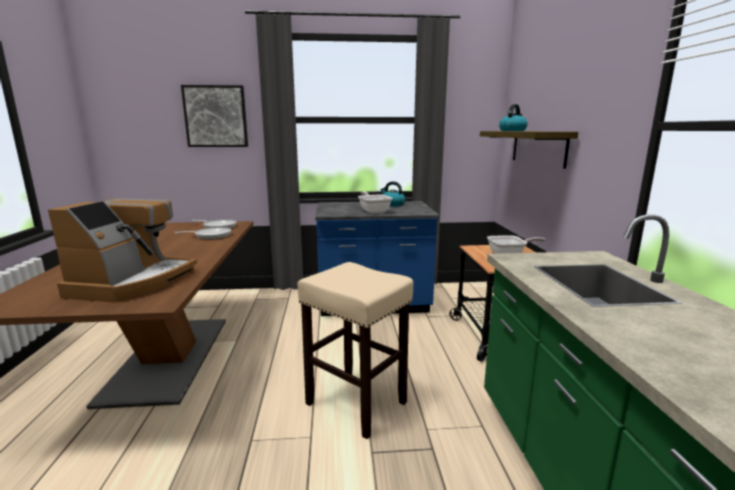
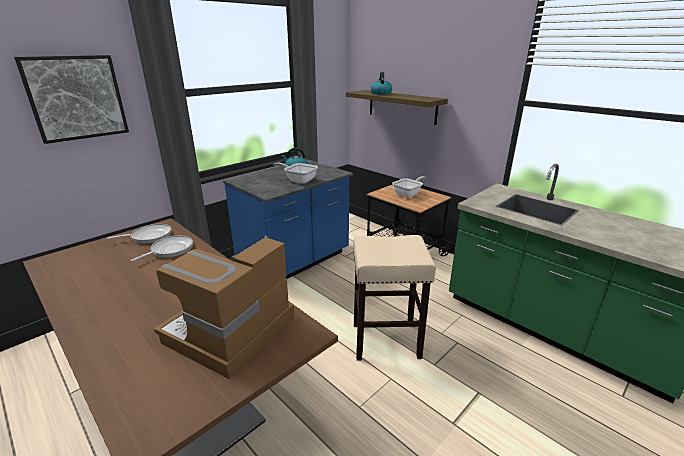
camera: 40 degrees left, 10 degrees up
coffee machine [48,198,197,303] -> coffee machine turned 120 degrees counterclockwise [154,236,295,379]

